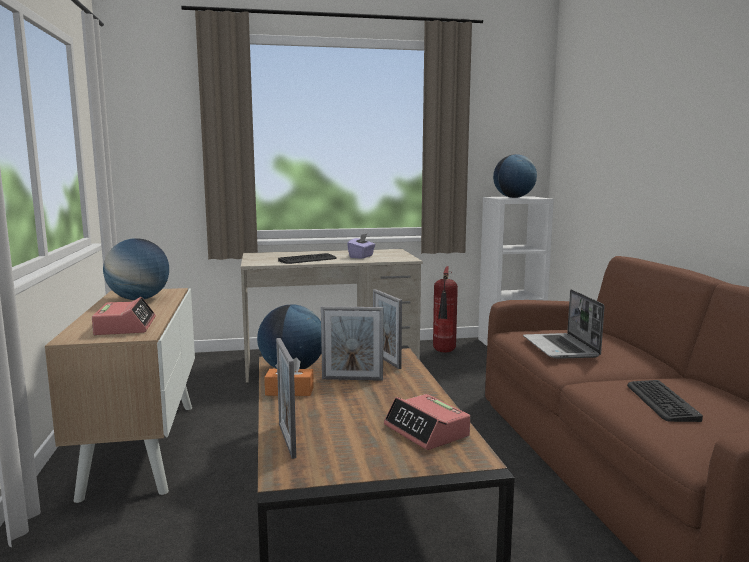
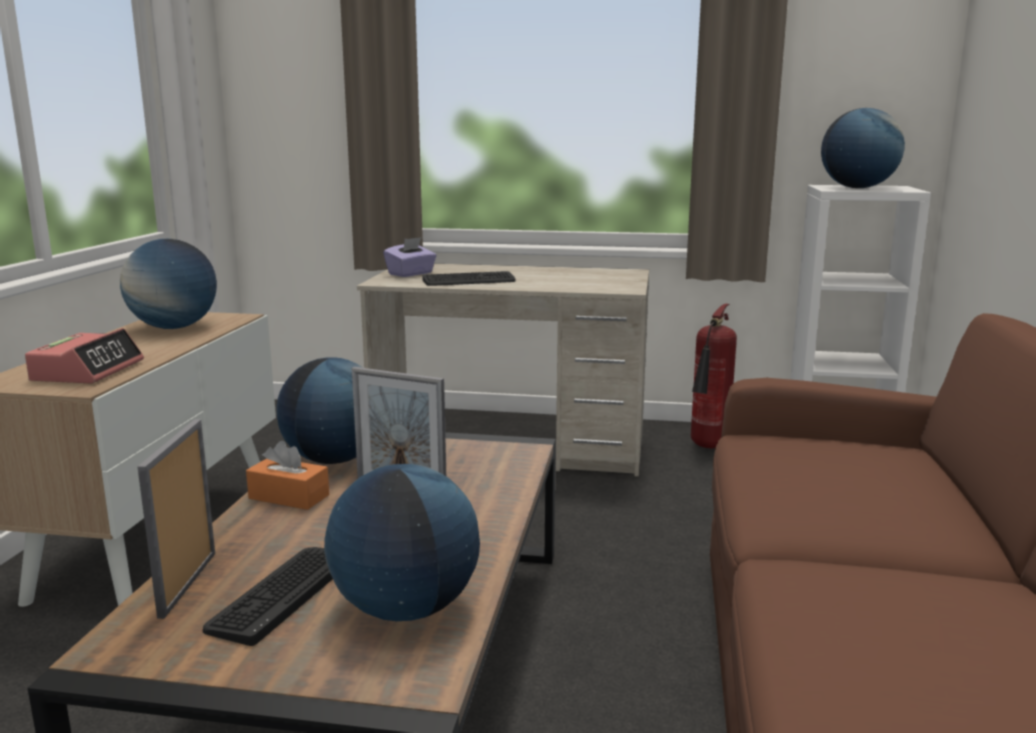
camera: 20 degrees right, 5 degrees up
purple tissue box [347,233,376,259] -> purple tissue box moved to [383,237,437,277]
picture frame [373,289,402,369] -> none
alarm clock [384,394,470,450] -> globe [324,464,480,621]
laptop [523,289,604,359] -> none
keyboard [627,380,703,422] -> keyboard moved to [203,547,333,646]

